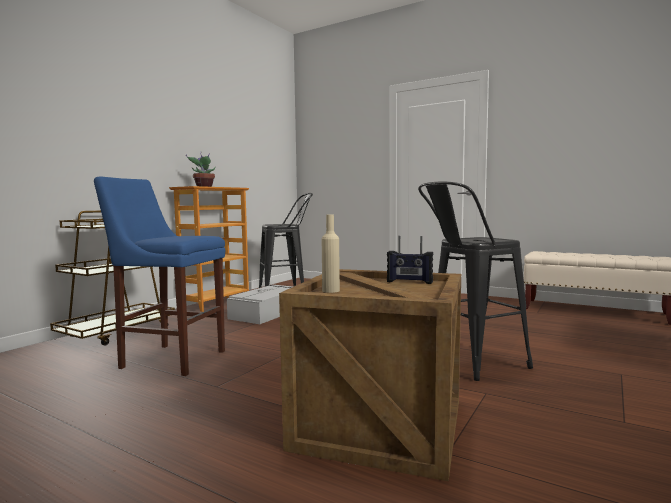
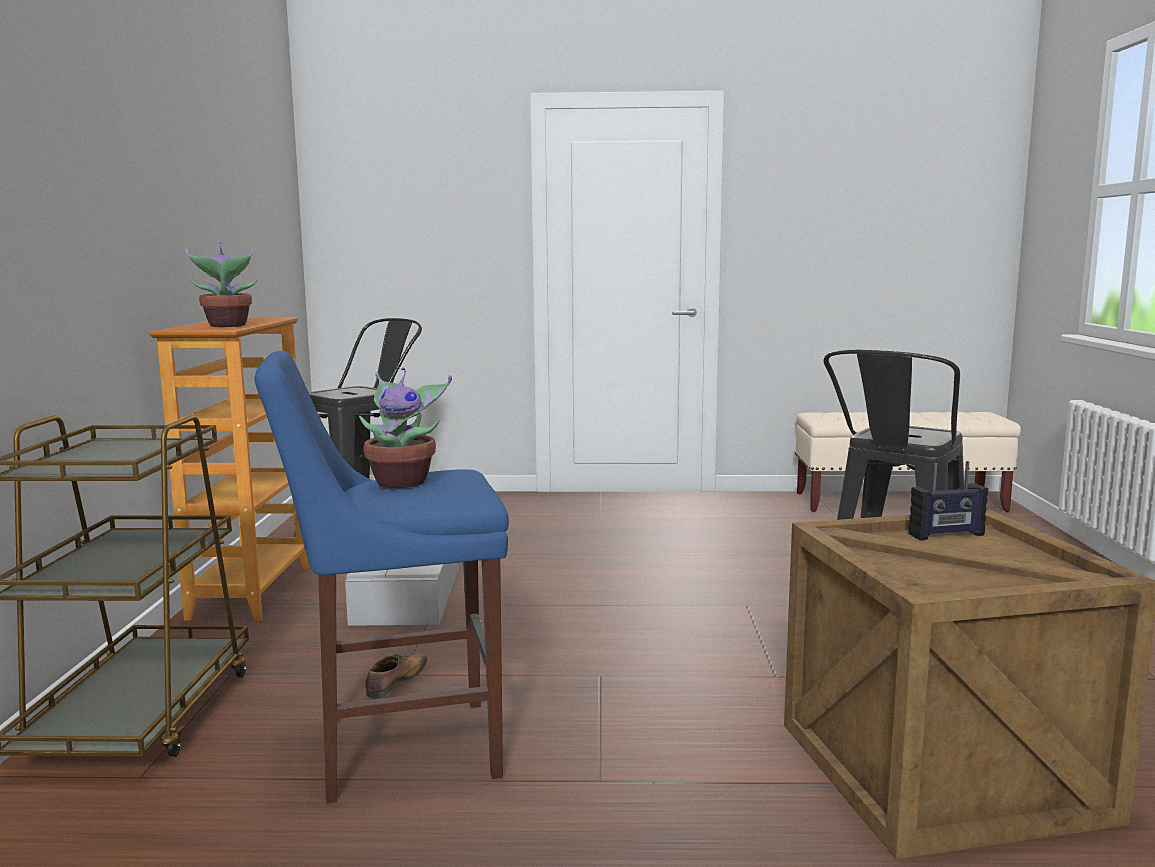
camera: 30 degrees left, 5 degrees up
beige bottle [322,215,340,293] -> none
none -> potted plant [359,368,452,488]
none -> shoe [365,653,428,699]

